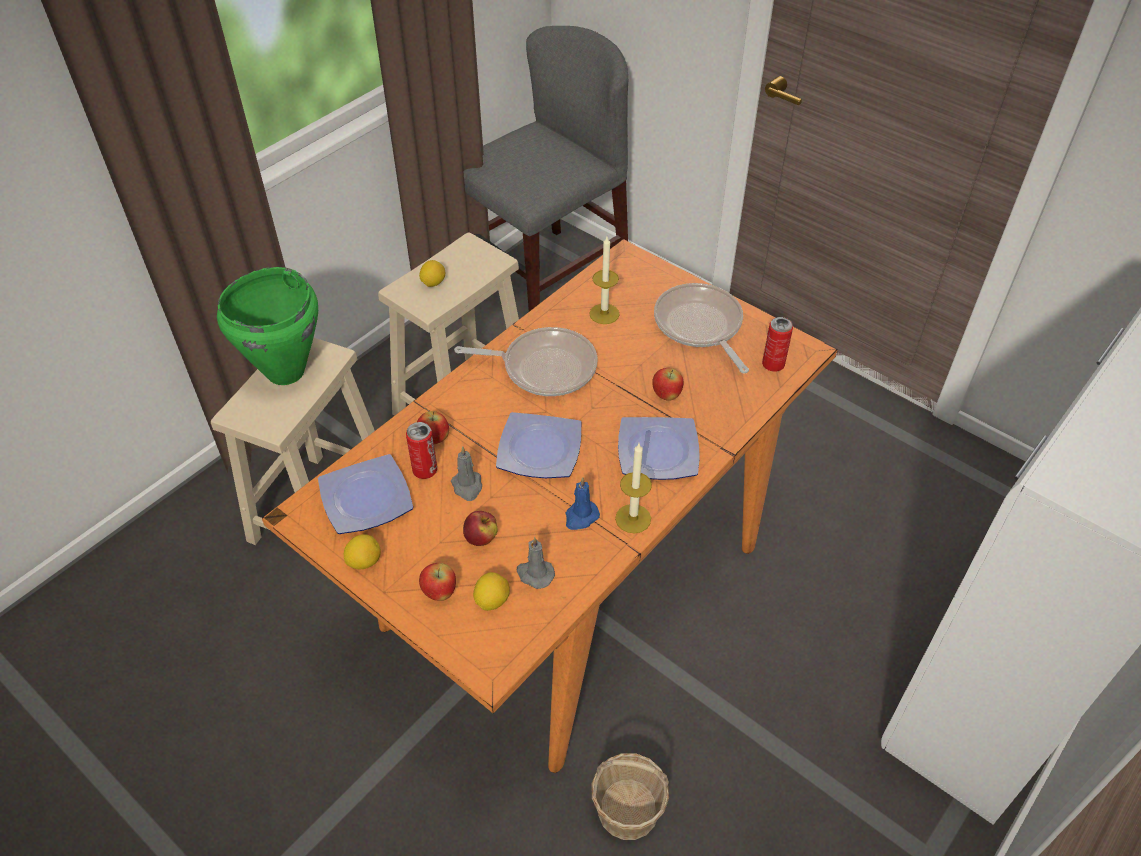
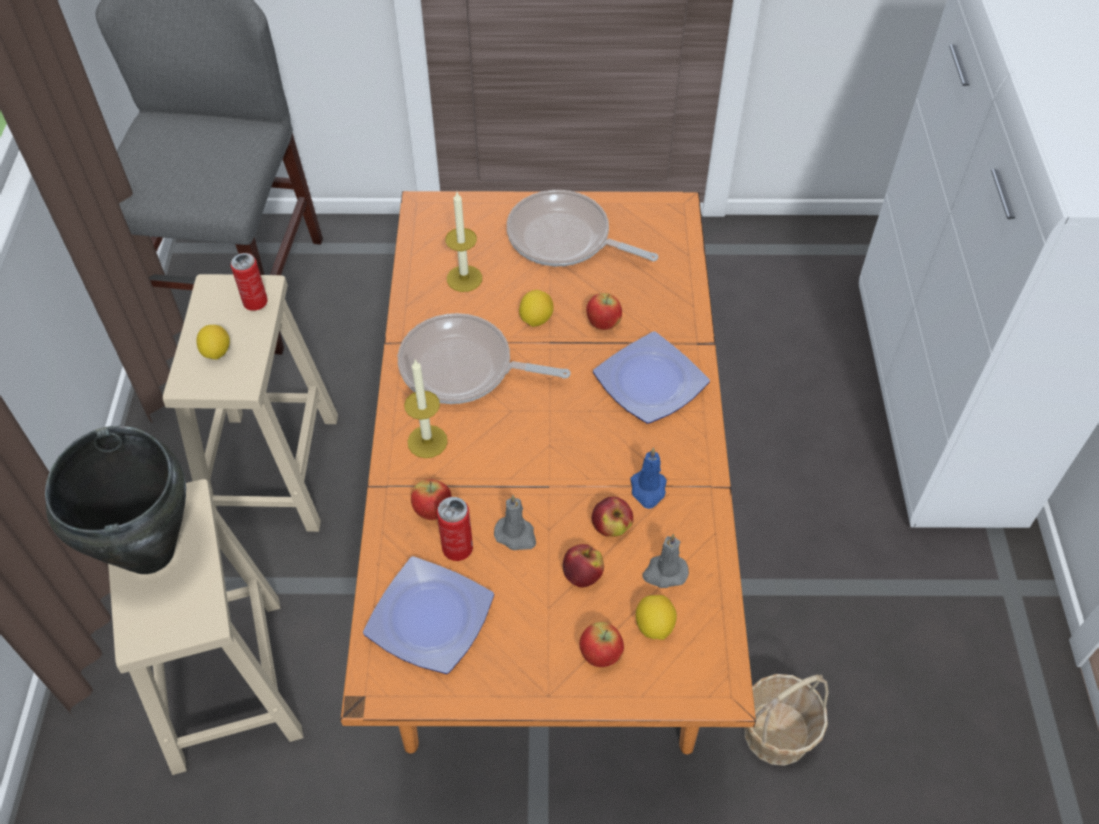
camera: 40 degrees left, 5 degrees up
green cooking pot [217,267,318,385] -> black cooking pot [45,426,186,574]
lemon [344,534,381,569] -> lemon moved to [519,290,554,327]
frying pan [454,327,597,396] -> frying pan turned 135 degrees counterclockwise [398,313,570,404]
plate [496,412,581,478] -> none
candle [615,444,652,533] -> candle moved to [404,359,448,458]
can [762,317,793,372] -> can moved to [231,253,268,311]
none -> apple [592,497,633,537]

